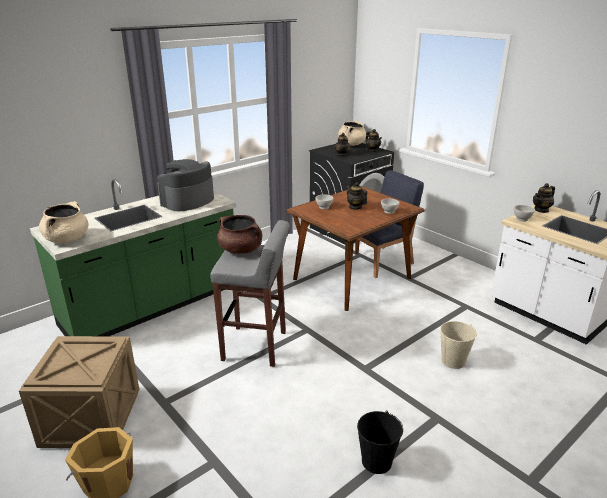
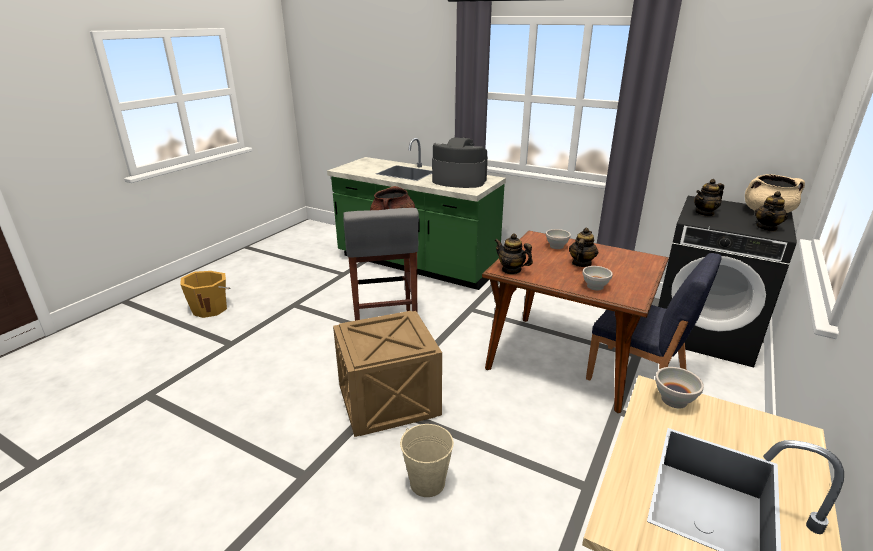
camera: 70 degrees right, 0 degrees up
crate [19,336,139,448] -> crate moved to [333,311,442,437]
beige cooking pot [39,201,88,243] -> none
black bucket [357,410,403,474] -> none
teapot [533,183,555,213] -> teapot moved to [494,233,533,275]

